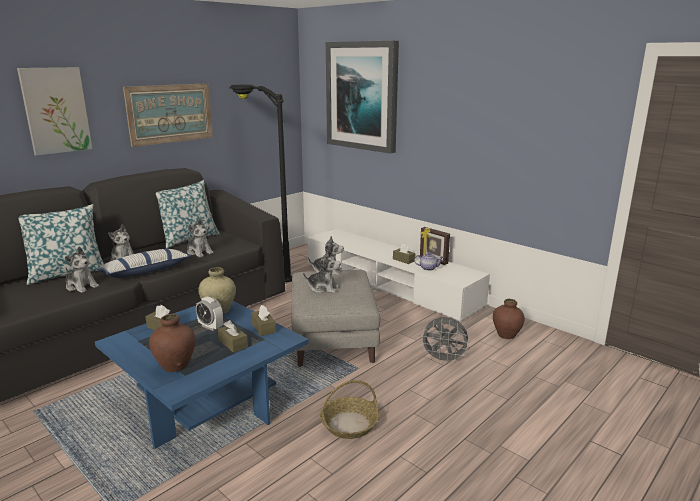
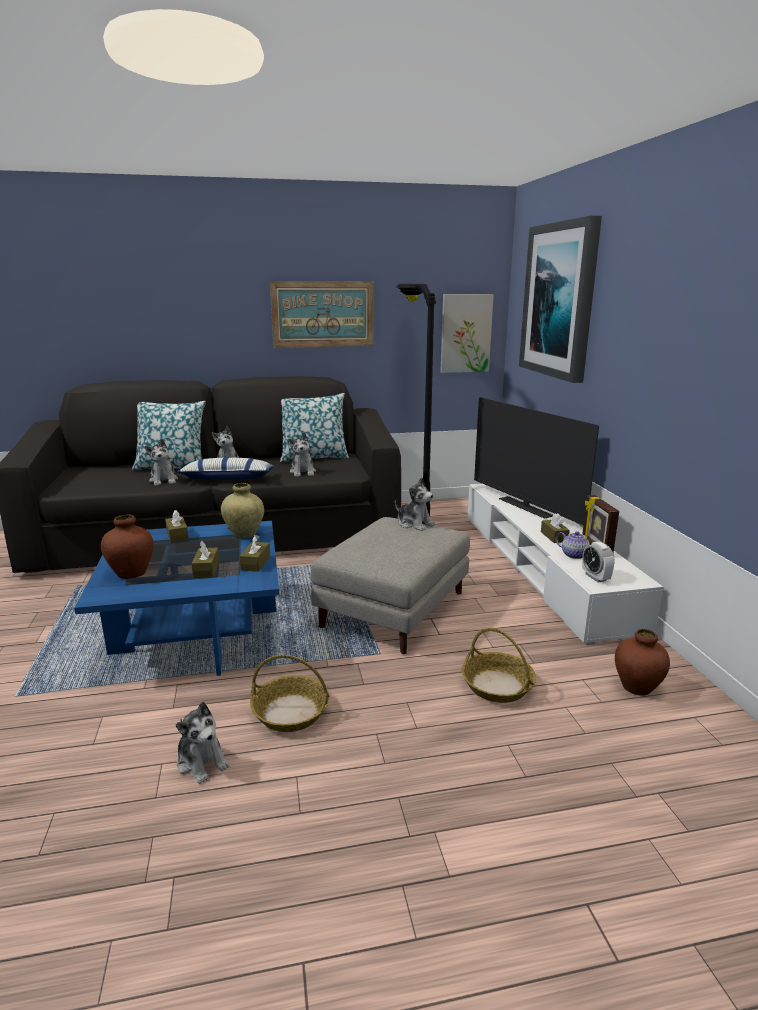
camera: 35 degrees right, 0 degrees up
picture [17,67,92,156] -> picture moved to [441,294,494,373]
alarm clock [196,296,223,331] -> alarm clock moved to [582,542,615,583]
plush toy [303,250,341,294] -> plush toy moved to [176,702,230,784]
grey fan [420,317,471,363] -> basket [461,628,536,703]
none -> television [474,397,599,525]

